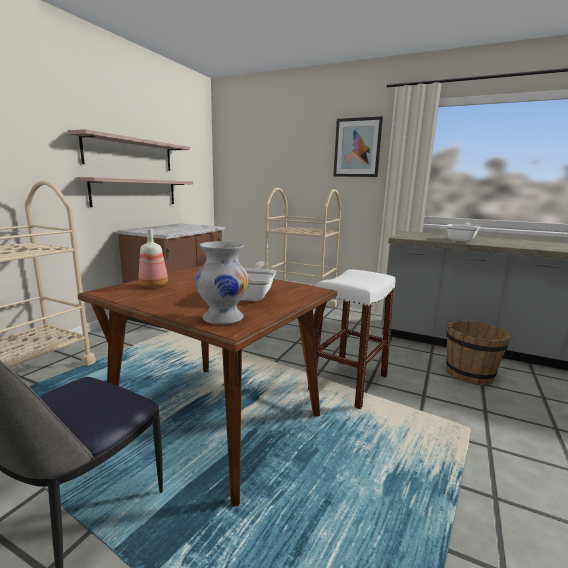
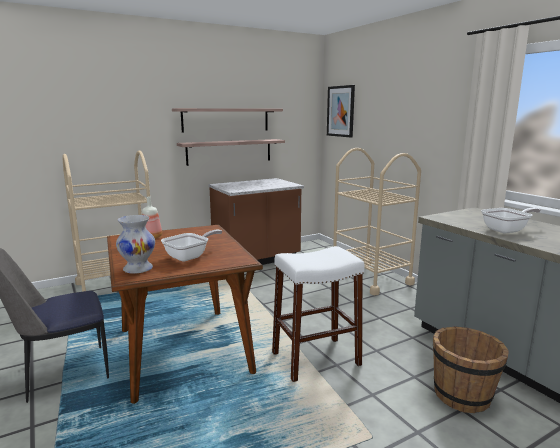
camera: 35 degrees right, 0 degrees up
picture [333,116,383,177] -> picture moved to [327,85,355,137]

